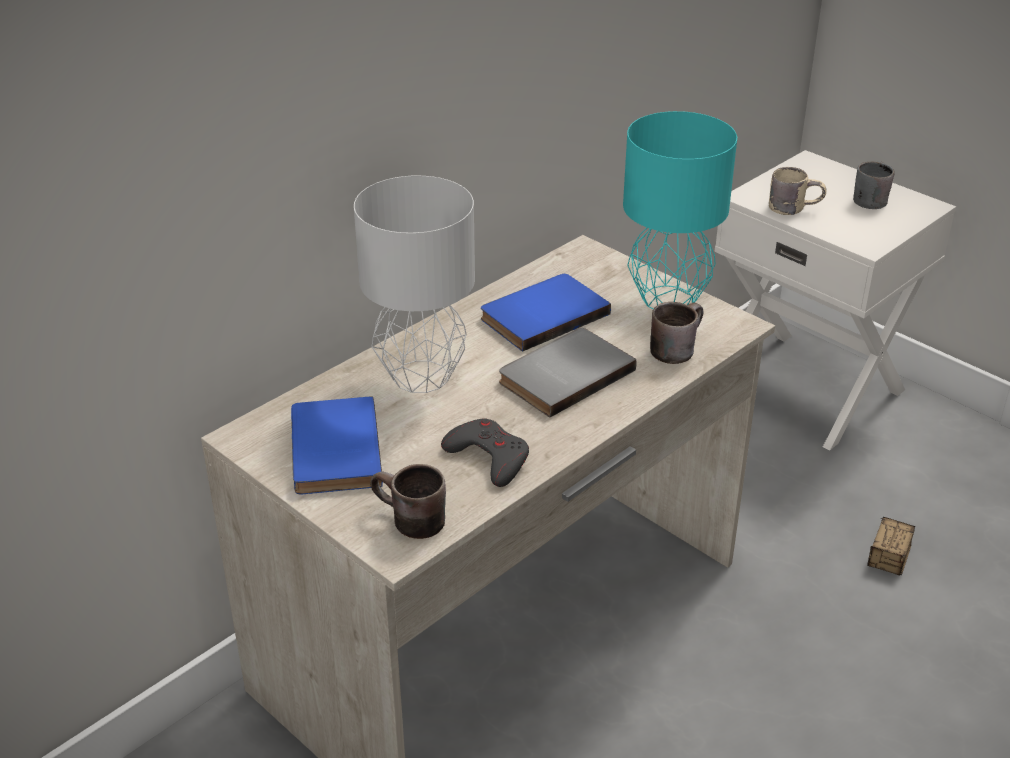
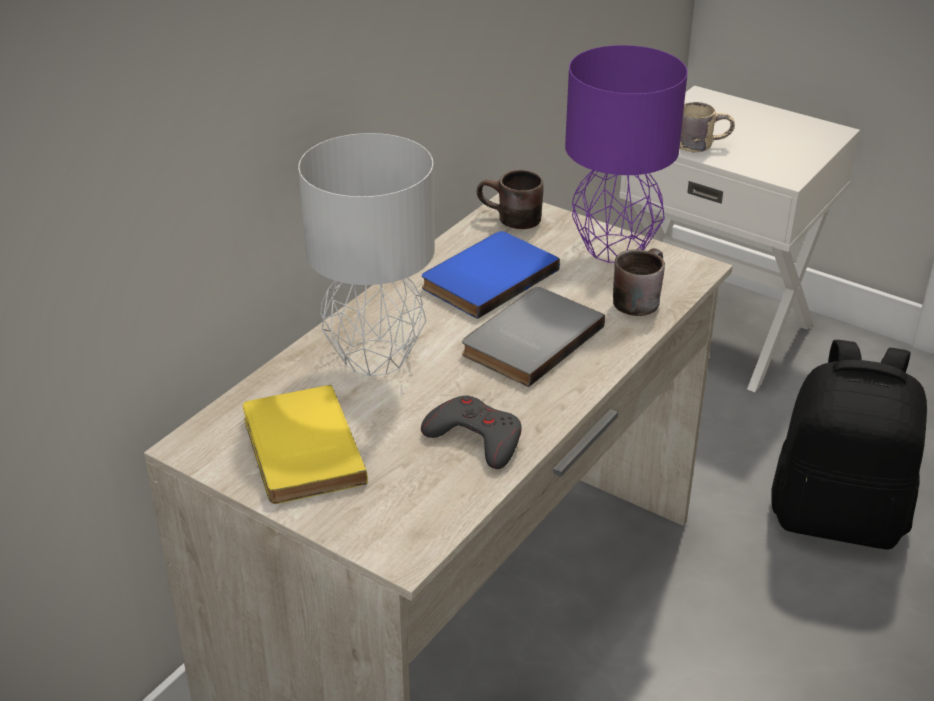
camera: 10 degrees left, 0 degrees up
blue book [291,396,383,494] -> yellow book [243,385,368,504]
brown mug [370,464,446,539] -> brown mug moved to [477,170,543,229]
turquoise table lamp [623,111,737,309] -> purple table lamp [565,45,688,263]
grey mug [853,161,895,209] -> none
storage box [867,517,915,576] -> black backpack [771,340,927,549]

